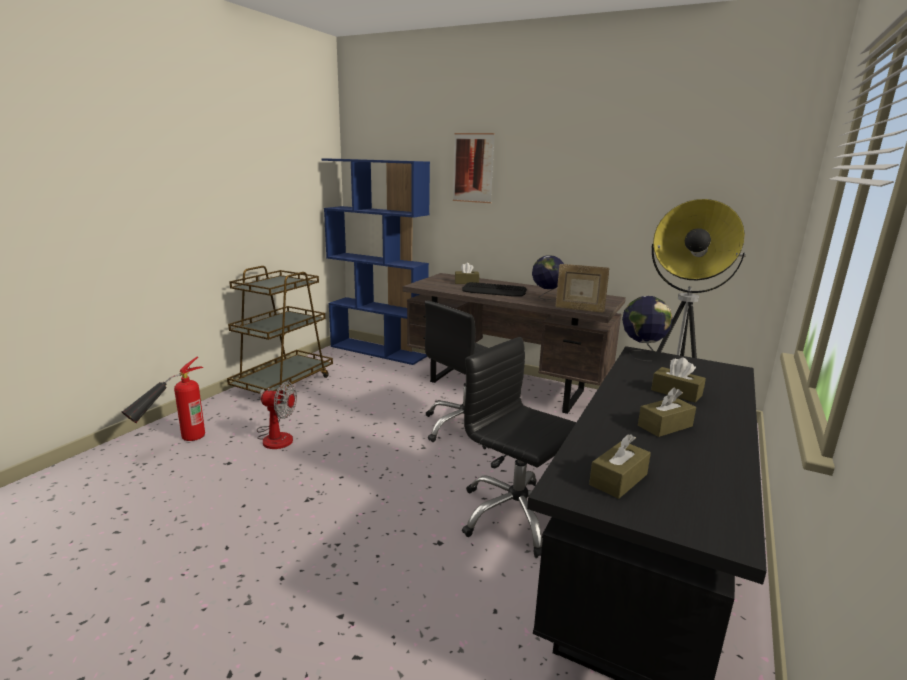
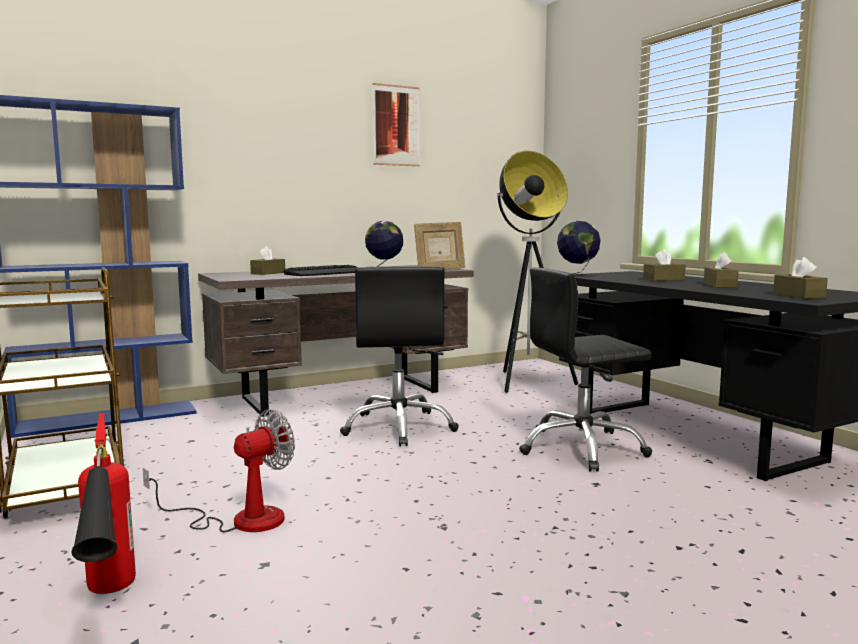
camera: 55 degrees left, 10 degrees down
picture [453,133,495,203] -> picture moved to [373,83,420,166]

